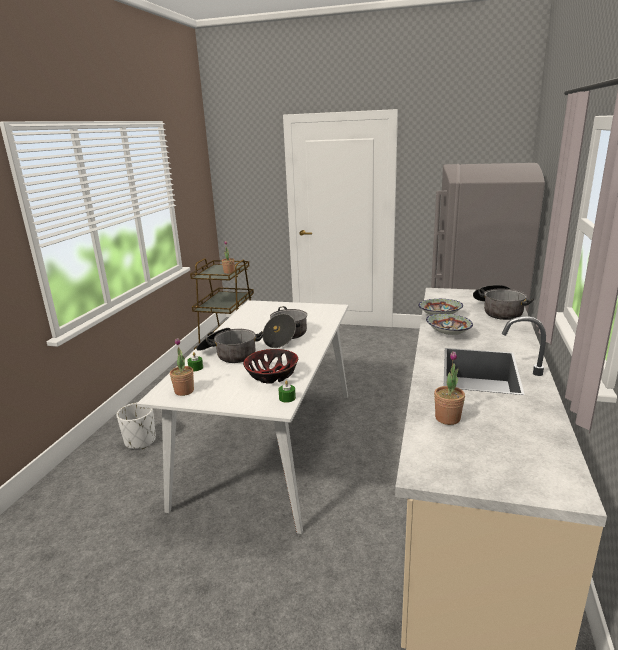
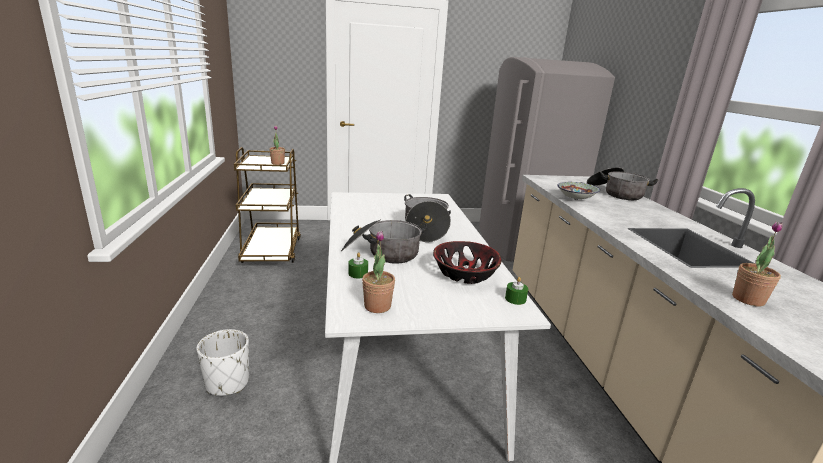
camera: 25 degrees left, 0 degrees up
bowl [426,313,473,335] -> none

